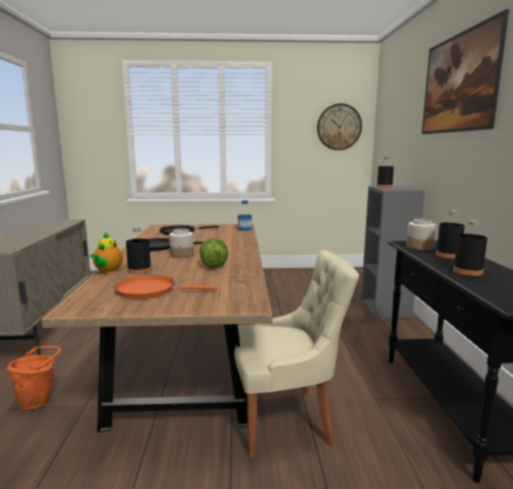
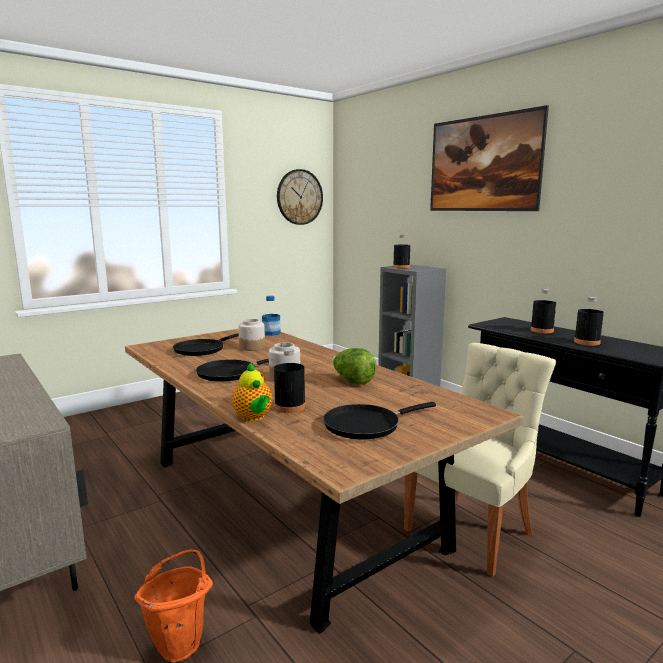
camera: 35 degrees left, 0 degrees up
orange frying pan [114,275,217,299] -> black frying pan [323,402,436,440]
jar [406,219,436,250] -> jar moved to [238,319,265,351]

